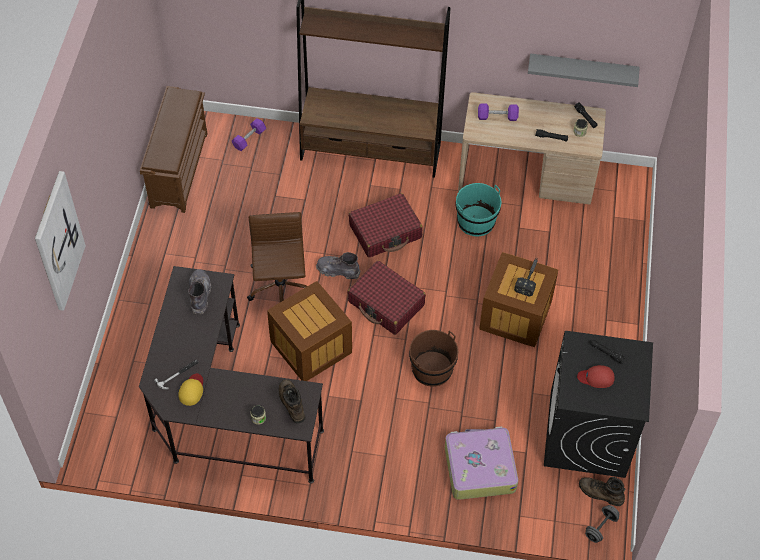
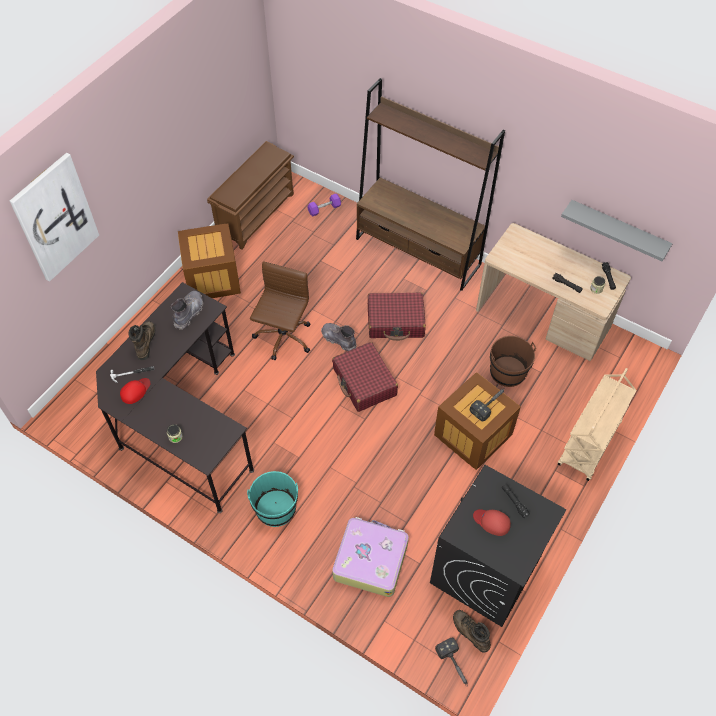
camera: 25 degrees right, 0 degrees up
yellow cap [178,374,203,406] -> red cap [120,378,150,404]
crate [267,281,352,381] -> crate moved to [178,223,241,298]
brown boot [279,379,305,423] -> brown boot moved to [128,321,155,360]
brown bucket [409,330,458,387] -> brown bucket moved to [490,336,536,387]
turquoise bucket [456,183,502,236] -> turquoise bucket moved to [247,471,298,527]
purple dumbbell [478,103,519,121] -> none
grey dumbbell [585,505,620,543] -> hammer [435,637,467,686]
none -> beige cart [558,368,637,481]

